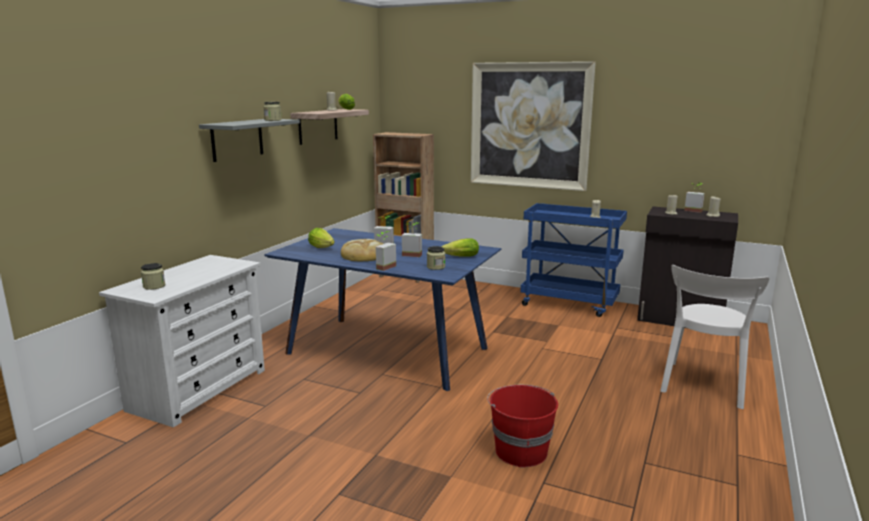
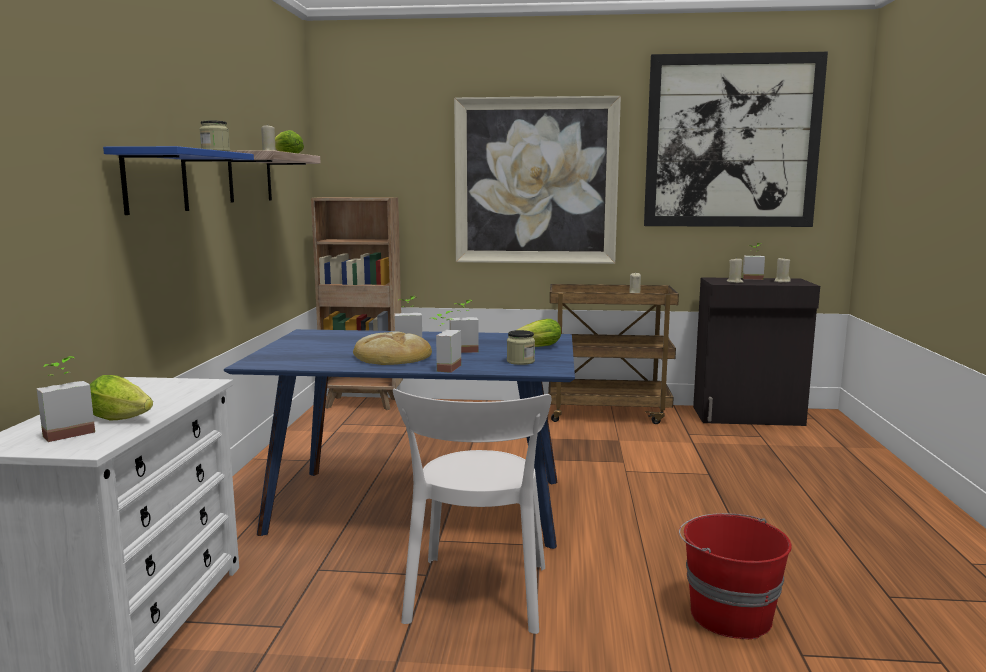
camera: 20 degrees left, 5 degrees down
jar [141,263,165,290] -> potted plant [37,356,95,442]
grey shelf [199,119,300,162] -> blue shelf [103,146,254,215]
lettuce [308,228,335,248] -> lettuce moved to [90,375,153,421]
blue cart [520,203,627,317] -> brown cart [548,284,679,424]
white chair [660,265,769,409] -> white chair moved to [393,389,551,634]
none -> picture [644,52,828,227]

